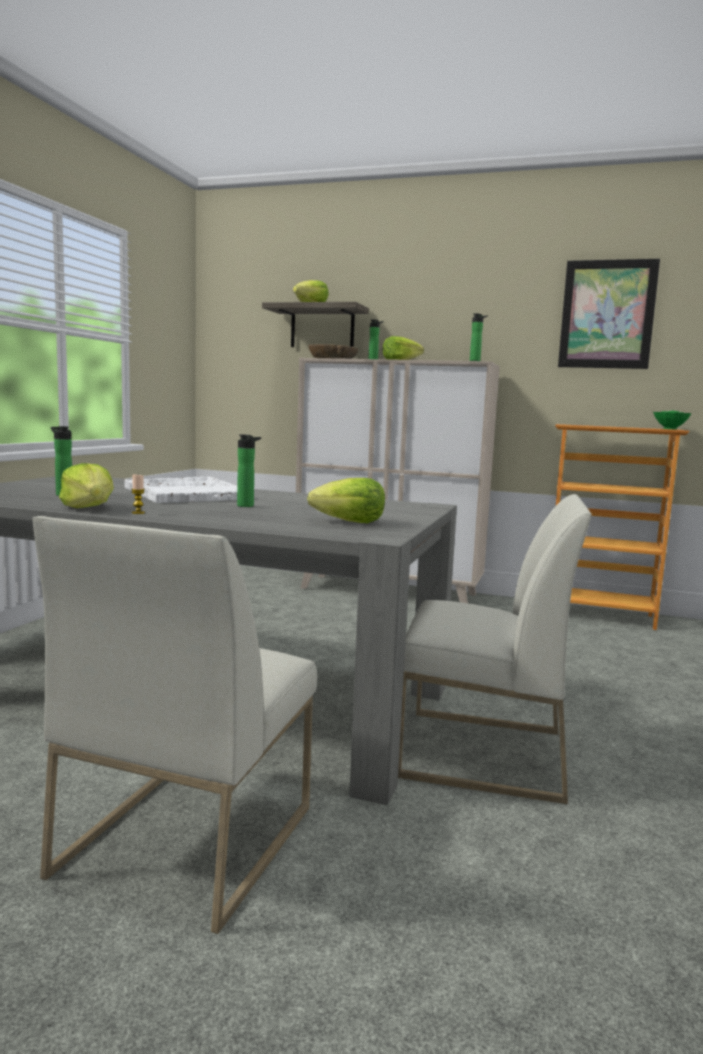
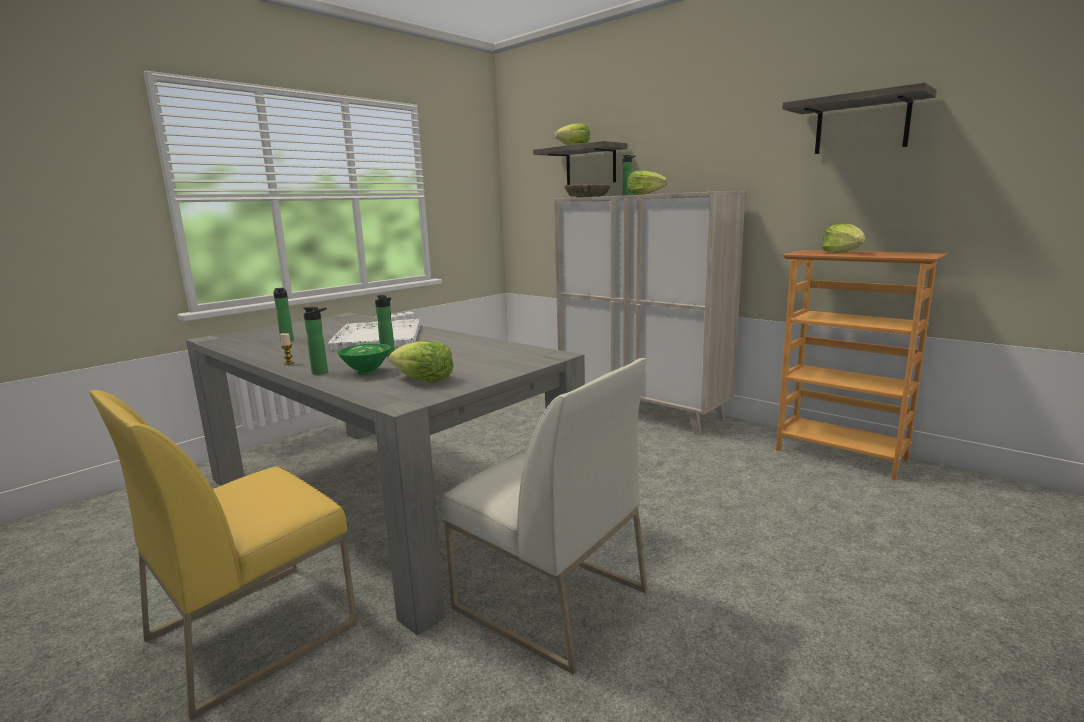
camera: 25 degrees right, 5 degrees up
white chair [33,516,317,934] -> yellow chair [89,390,358,721]
lettuce [59,463,114,508] -> lettuce moved to [822,223,866,253]
bottle [470,313,488,361] -> bottle moved to [303,307,328,374]
picture [558,259,660,369] -> shelf [782,82,937,154]
green bowl [653,410,692,430] -> green bowl moved to [337,343,391,375]

